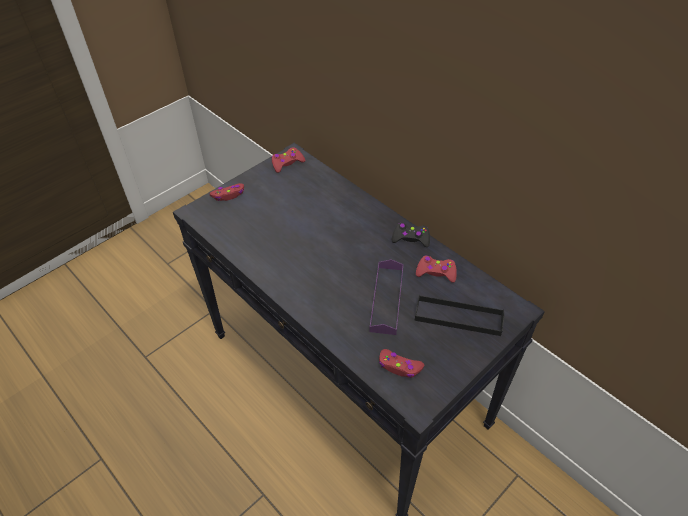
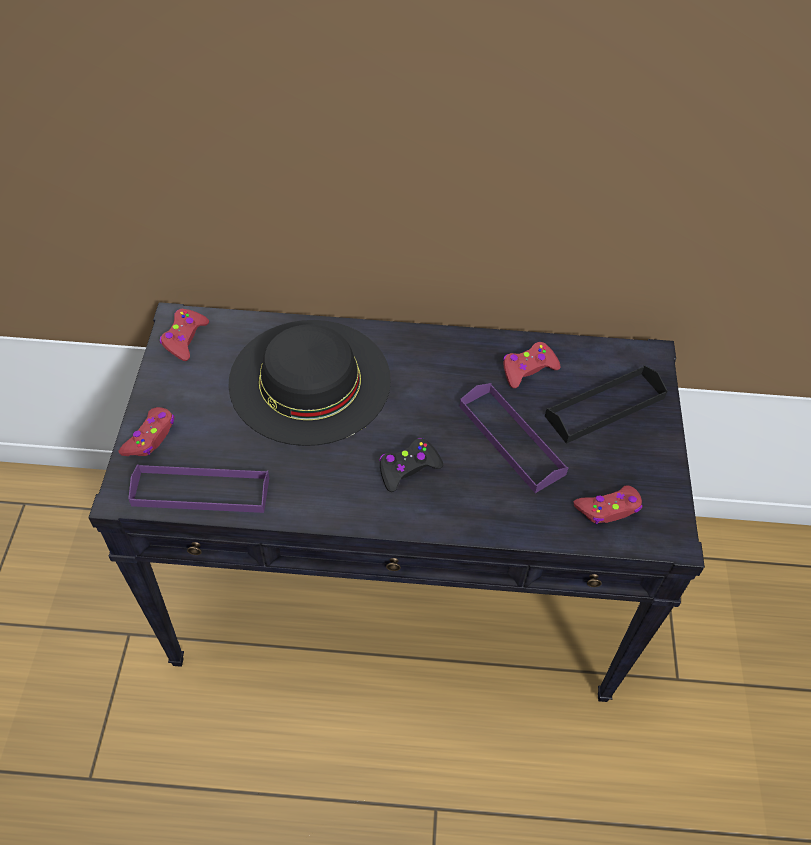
camera: 45 degrees left, 5 degrees up
black game controller [392,223,430,247] -> black game controller moved to [379,438,443,492]
none -> purple tray [128,464,269,513]
none -> black hat [228,320,391,446]

